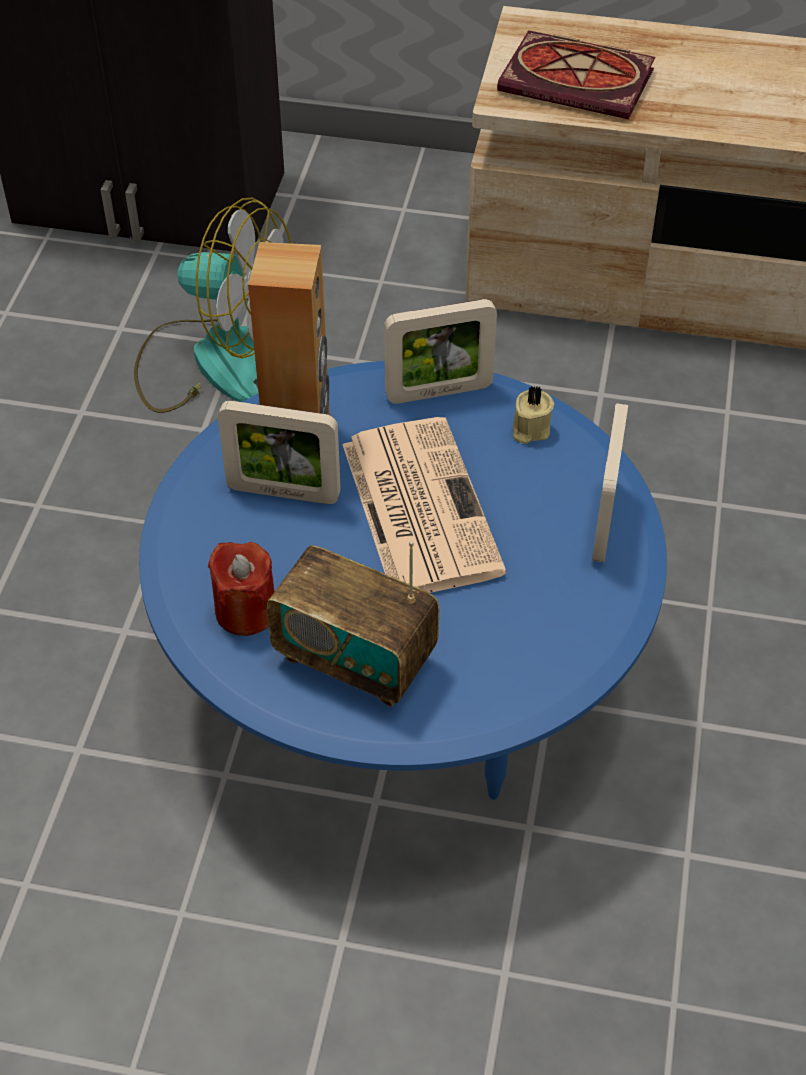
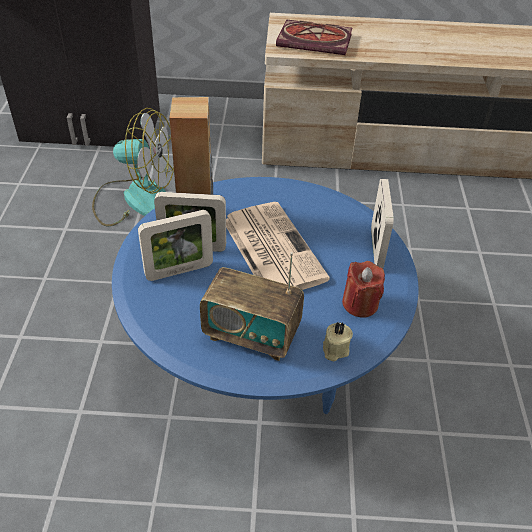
camera: 10 degrees left, 5 degrees down
red candle [208,542,274,636] -> red candle moved to [342,261,385,317]
picture frame [384,299,497,404] -> picture frame moved to [138,210,213,281]
beige candle [513,385,554,444] -> beige candle moved to [323,322,353,361]

